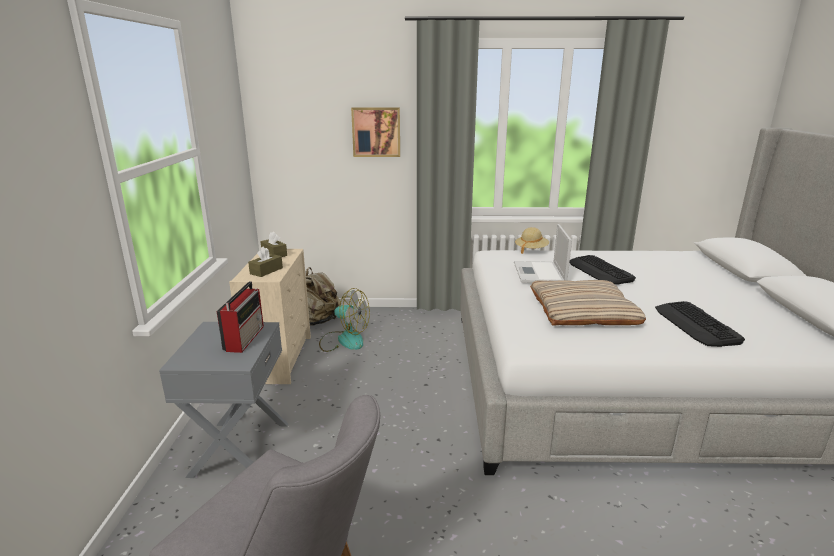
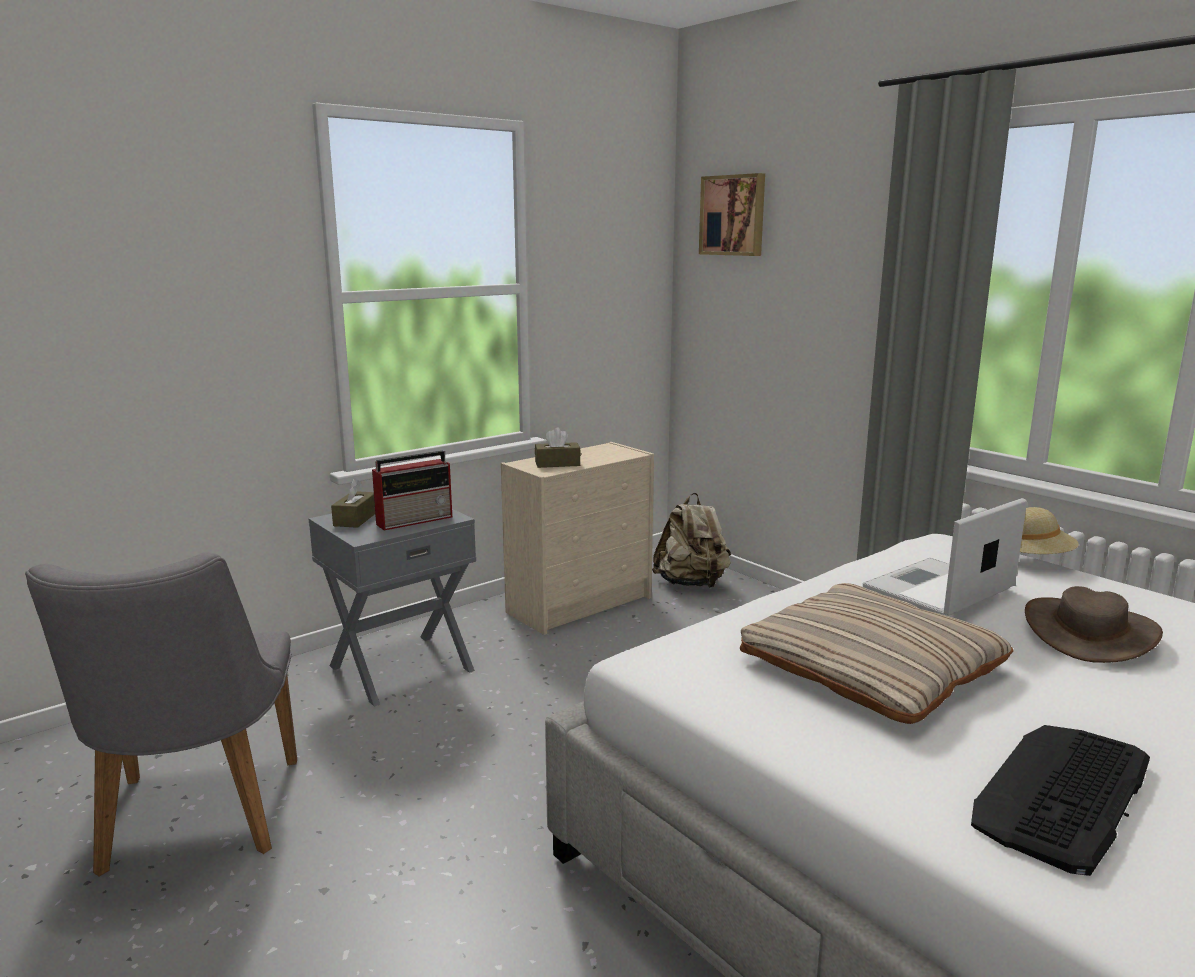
camera: 50 degrees right, 5 degrees down
brown tissue box [260,232,287,257] -> brown tissue box moved to [331,479,375,528]
fan [319,288,370,352] -> none
picture [351,107,400,157] -> picture moved to [699,173,765,256]
keyboard [569,255,636,284] -> brown hat [1025,586,1163,663]

